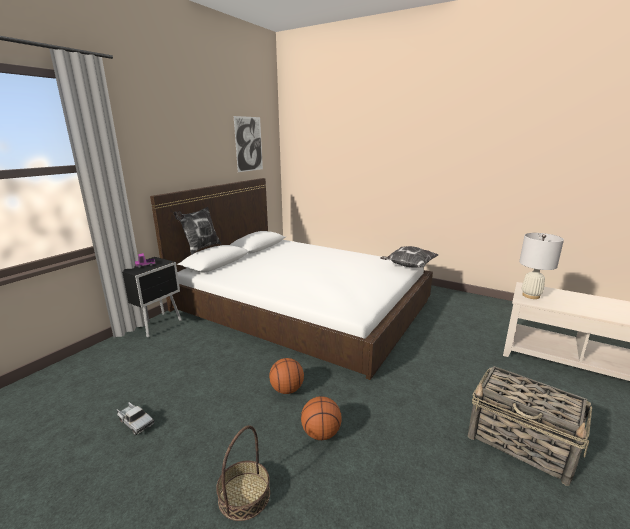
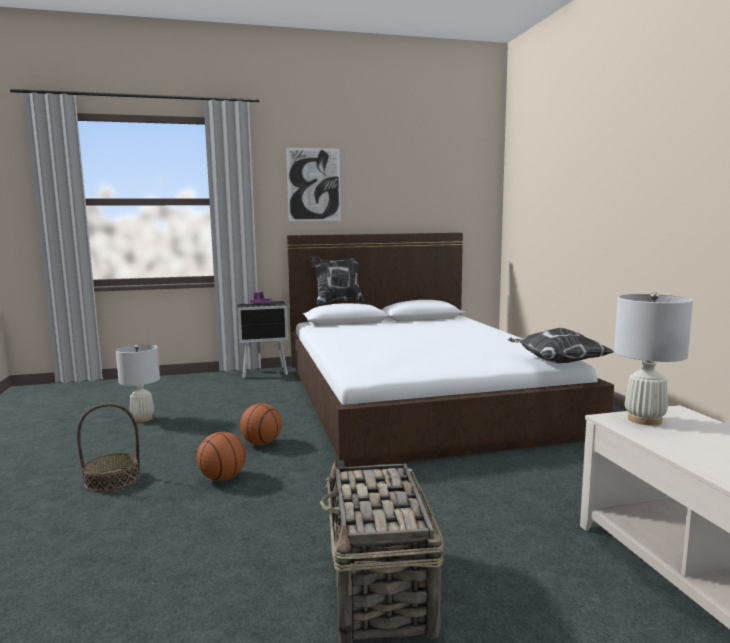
camera: 45 degrees right, 10 degrees down
toy truck [117,402,154,435] -> white table lamp [116,344,160,422]
picture [234,116,263,172] -> picture moved to [286,148,341,221]

